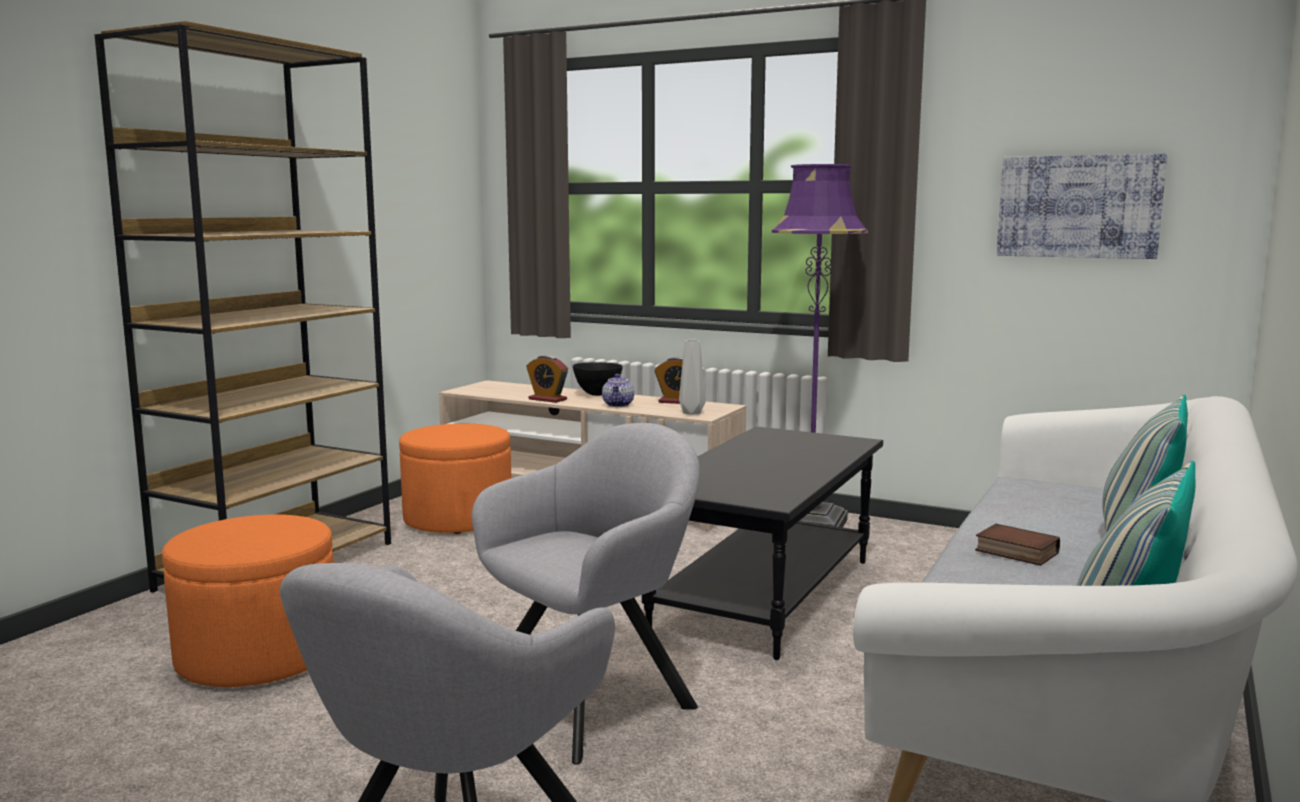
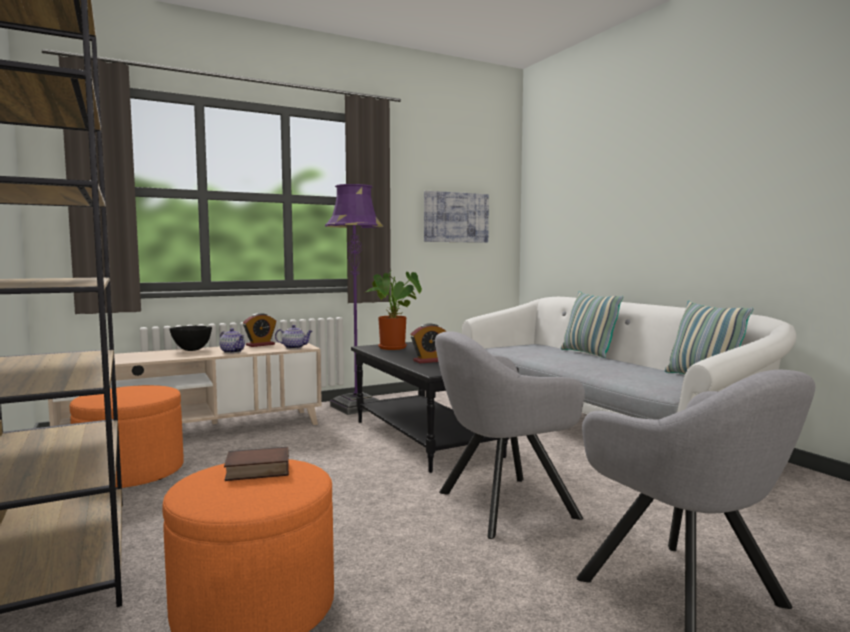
camera: 55 degrees left, 5 degrees down
grey armchair [472,423,700,765] -> grey armchair turned 105 degrees counterclockwise [435,331,585,539]
alarm clock [526,355,568,403] -> alarm clock moved to [411,323,447,363]
grey vase [679,340,706,415] -> teapot [275,325,313,349]
book [975,524,1060,566] -> book moved to [224,447,289,481]
none -> potted plant [366,271,422,350]

